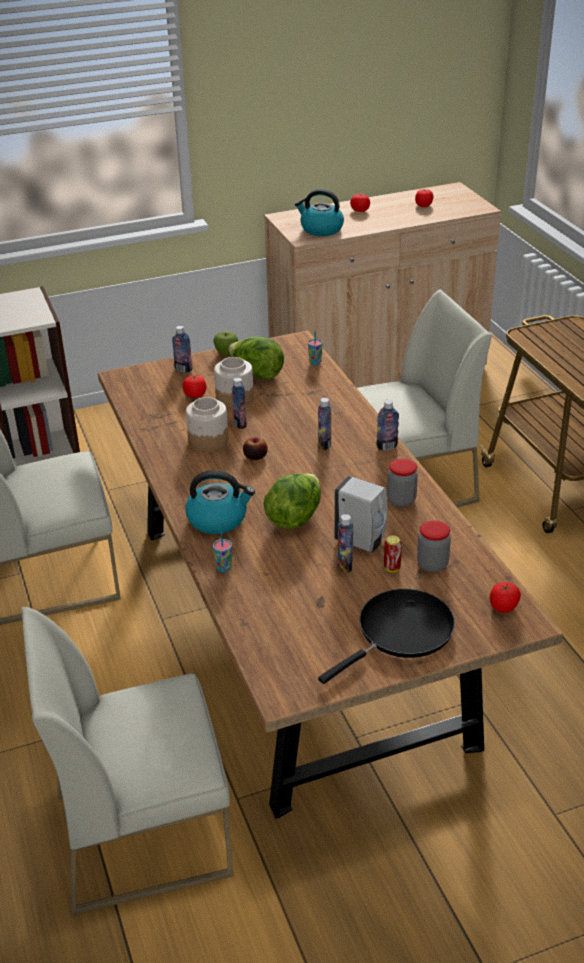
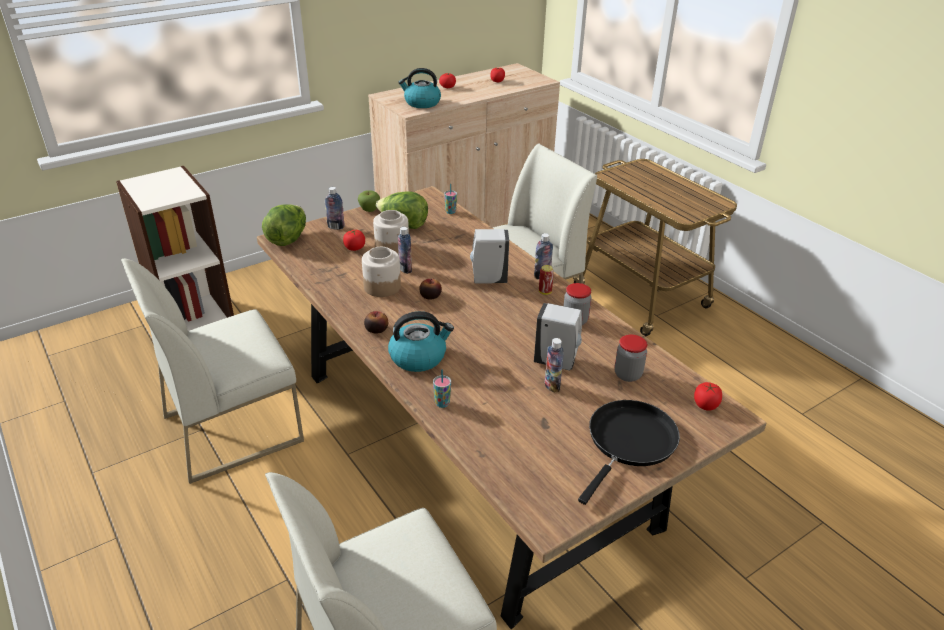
camera: 15 degrees left, 0 degrees up
lettuce [263,473,321,529] -> lettuce moved to [262,204,306,246]
bottle [318,398,331,450] -> white soap dispenser [470,229,509,283]
can [384,535,402,572] -> can moved to [539,265,554,295]
none -> apple [364,311,388,334]

